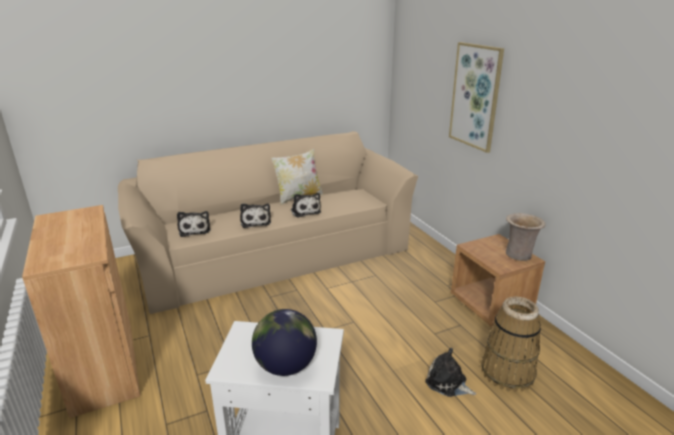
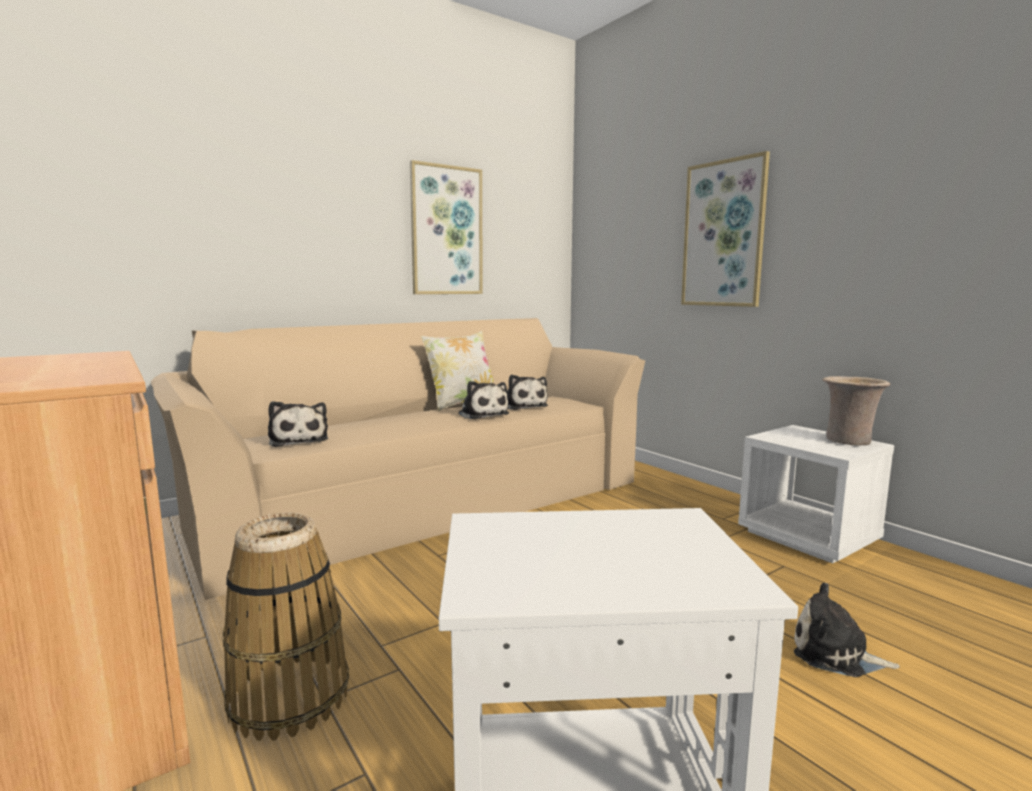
camera: 10 degrees left, 15 degrees down
plush toy [240,203,271,228] -> plush toy moved to [507,375,548,410]
globe [252,309,317,376] -> none
brown nightstand [451,234,545,327] -> white nightstand [738,425,894,563]
basket [481,297,541,392] -> basket moved to [223,512,349,741]
none -> picture [410,160,483,294]

